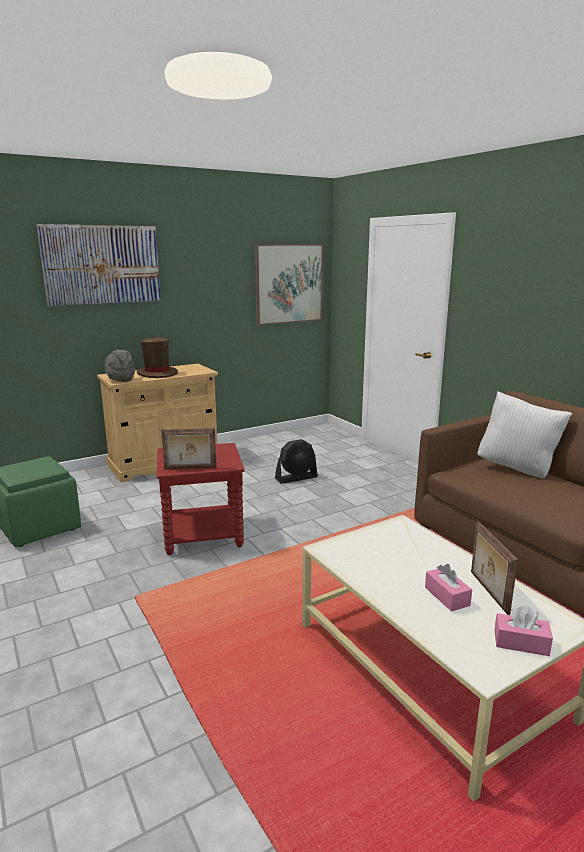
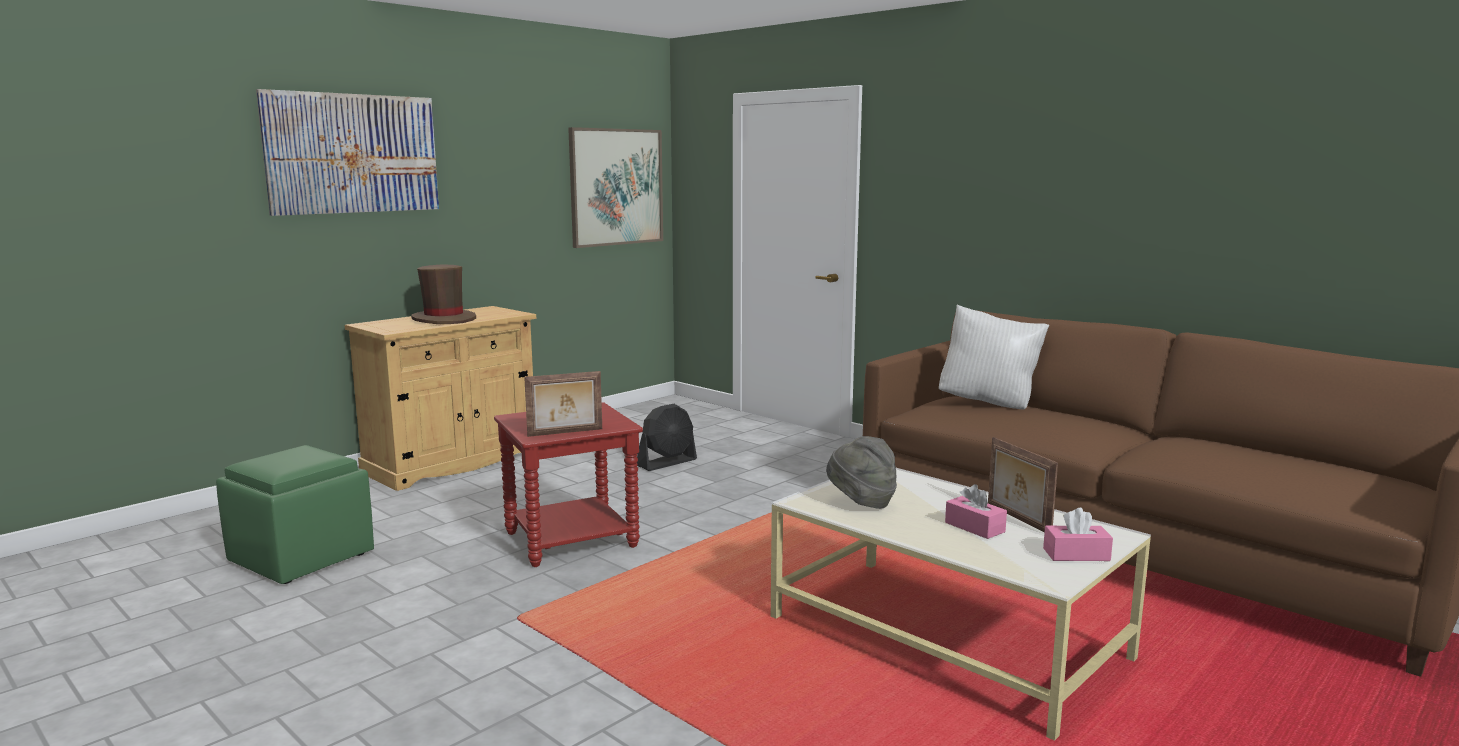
camera: 15 degrees left, 5 degrees down
grey hat [104,350,135,382] -> grey hat moved to [826,436,897,509]

